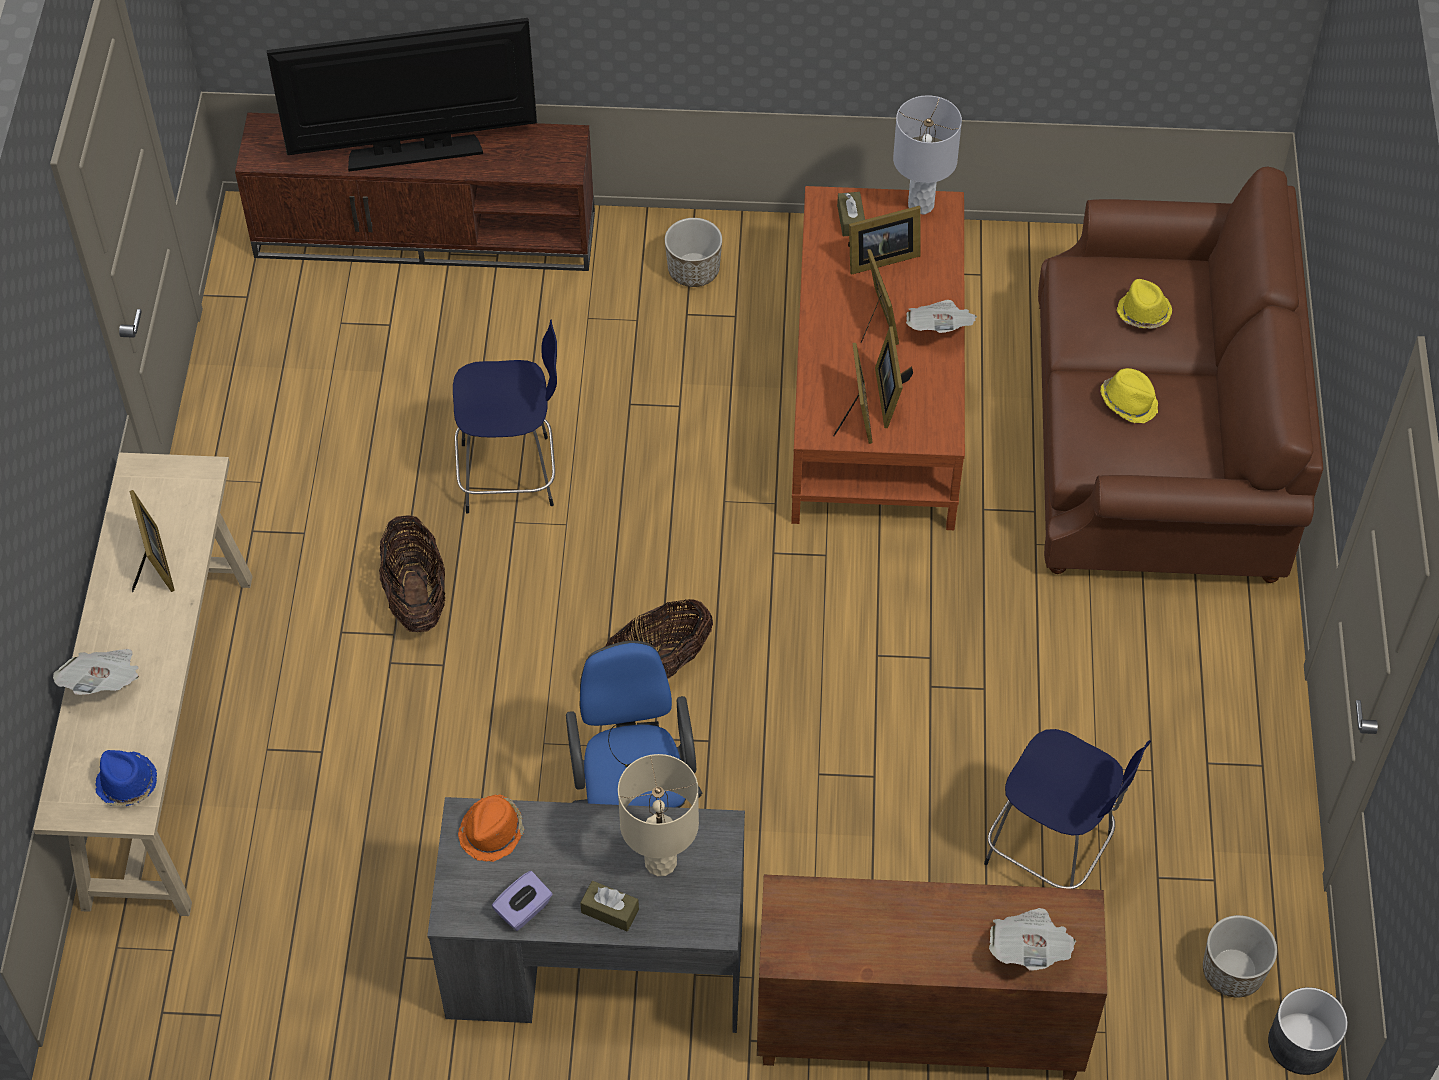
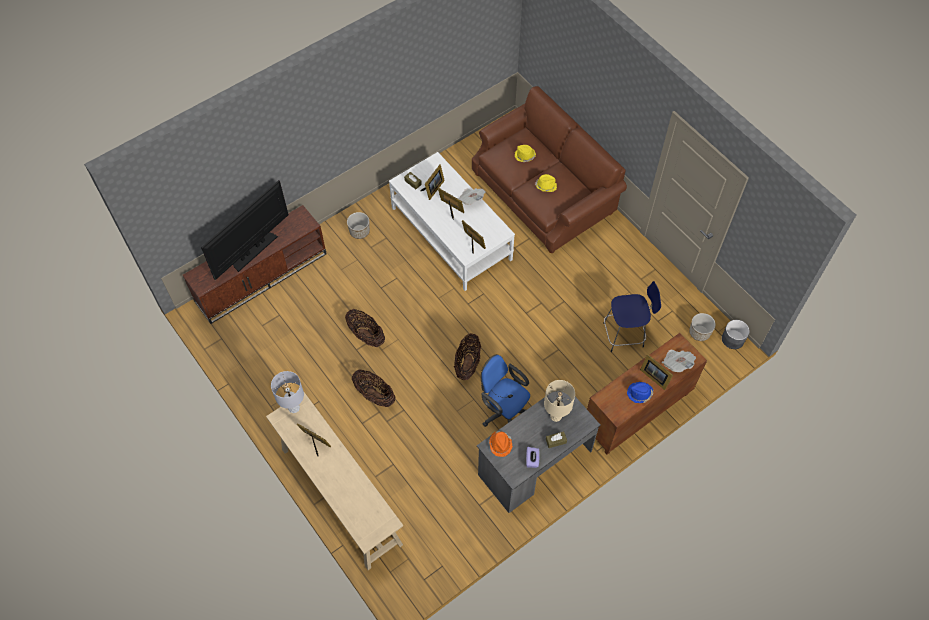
camera: 40 degrees left, 5 degrees up
newspaper [53,649,139,695] -> none
blue hat [96,750,157,807] -> blue hat moved to [627,382,653,403]
blue stool [453,320,557,514] -> basket [345,309,385,347]
brown coffee table [791,186,965,530] -> white coffee table [389,152,515,291]
picture frame [875,327,913,428] -> picture frame moved to [640,354,673,390]
grey table lamp [893,95,962,214] -> grey table lamp moved to [271,371,304,413]

